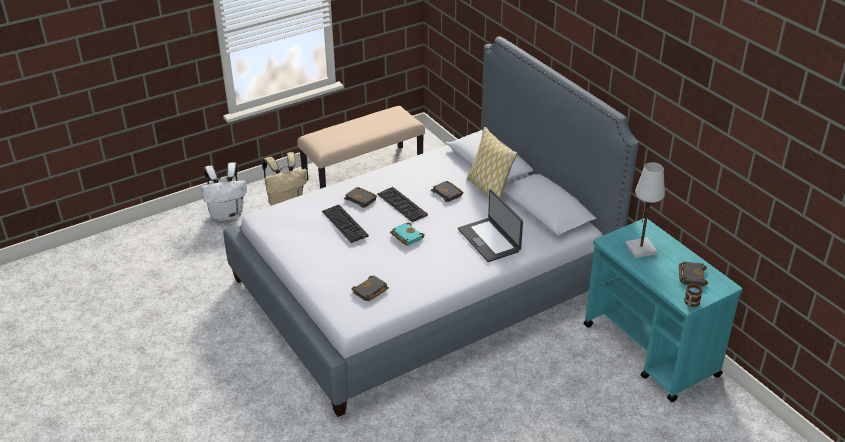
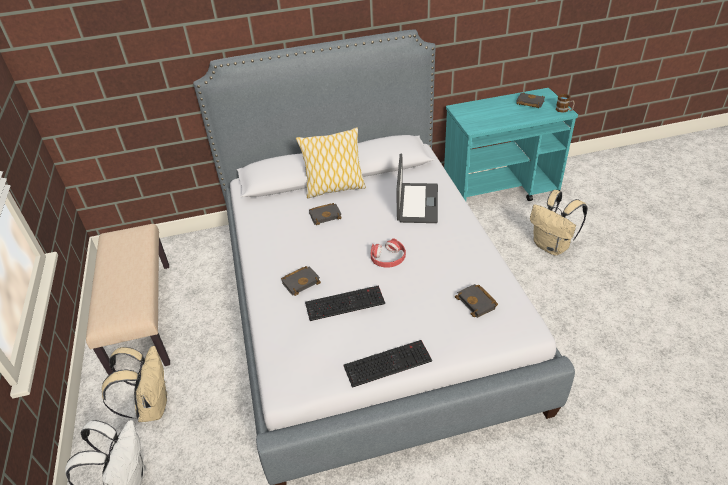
camera: 70 degrees left, 5 degrees up
keyboard [377,187,428,222] -> keyboard moved to [344,340,432,388]
turquoise book [390,222,425,246] -> red headphones [371,238,406,268]
laptop [458,189,523,262] -> laptop turned 75 degrees counterclockwise [396,154,438,223]
white table lamp [625,162,665,258] -> none
none -> beige backpack [530,190,587,256]

